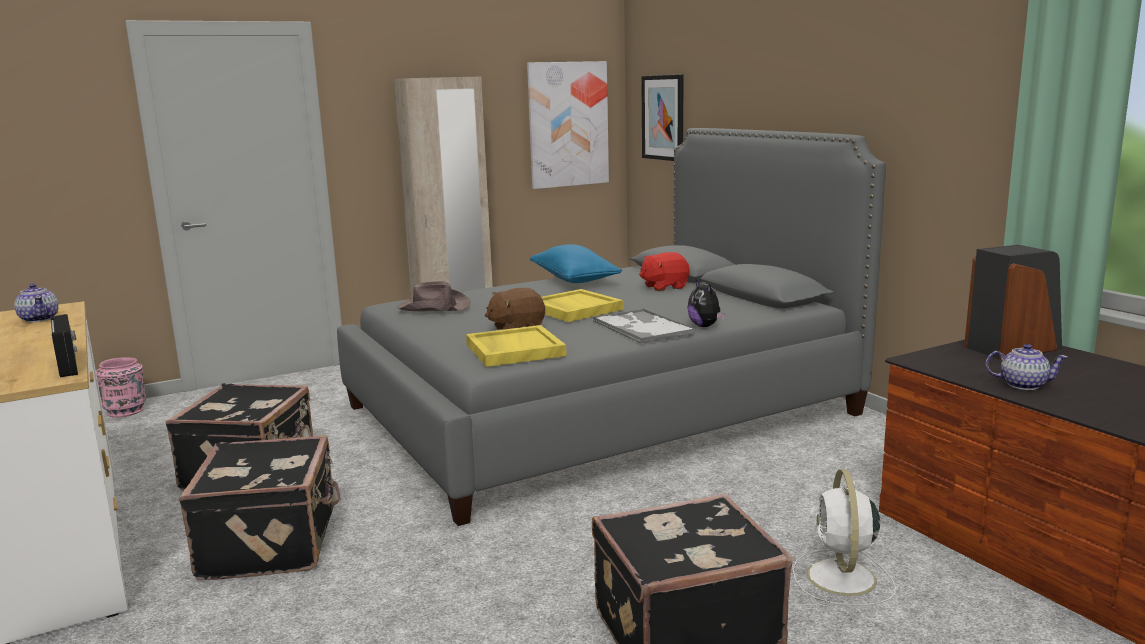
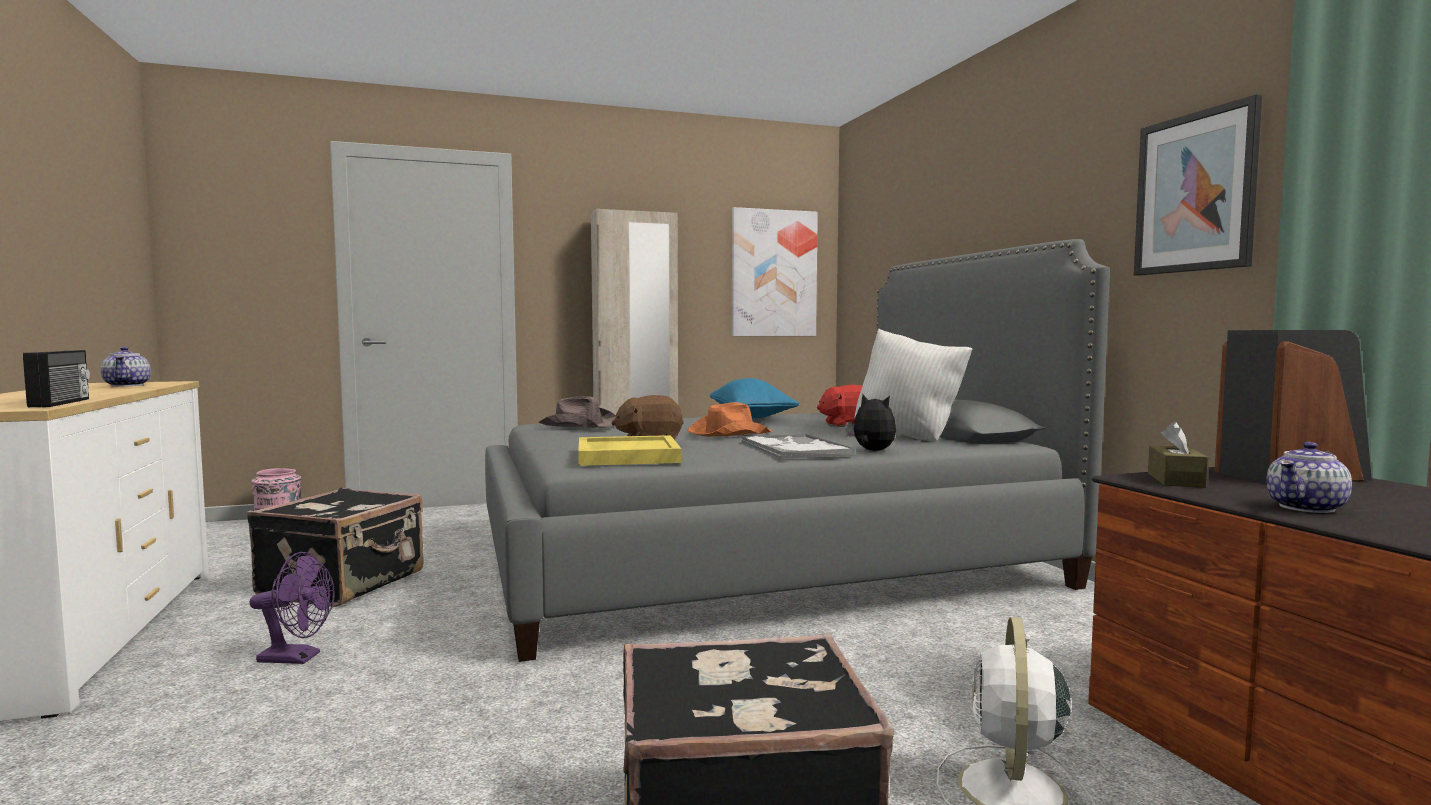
camera: 10 degrees right, 10 degrees down
black suitcase [179,435,341,580] -> purple fan [249,552,335,664]
yellow tray [541,289,623,322] -> orange hat [688,402,772,437]
picture [641,75,683,161] -> picture moved to [1134,94,1262,276]
plush toy [688,280,724,327] -> plush toy turned 150 degrees clockwise [846,394,896,451]
teapot [985,344,1068,390] -> teapot turned 120 degrees clockwise [1266,442,1352,513]
none -> white pillow [855,328,972,442]
none -> brown tissue box [1148,422,1208,488]

